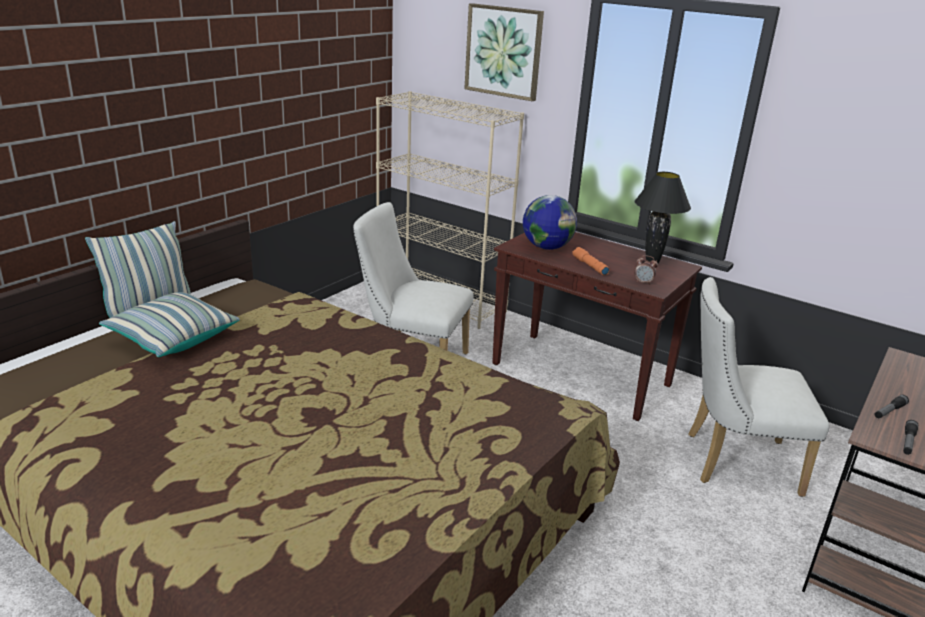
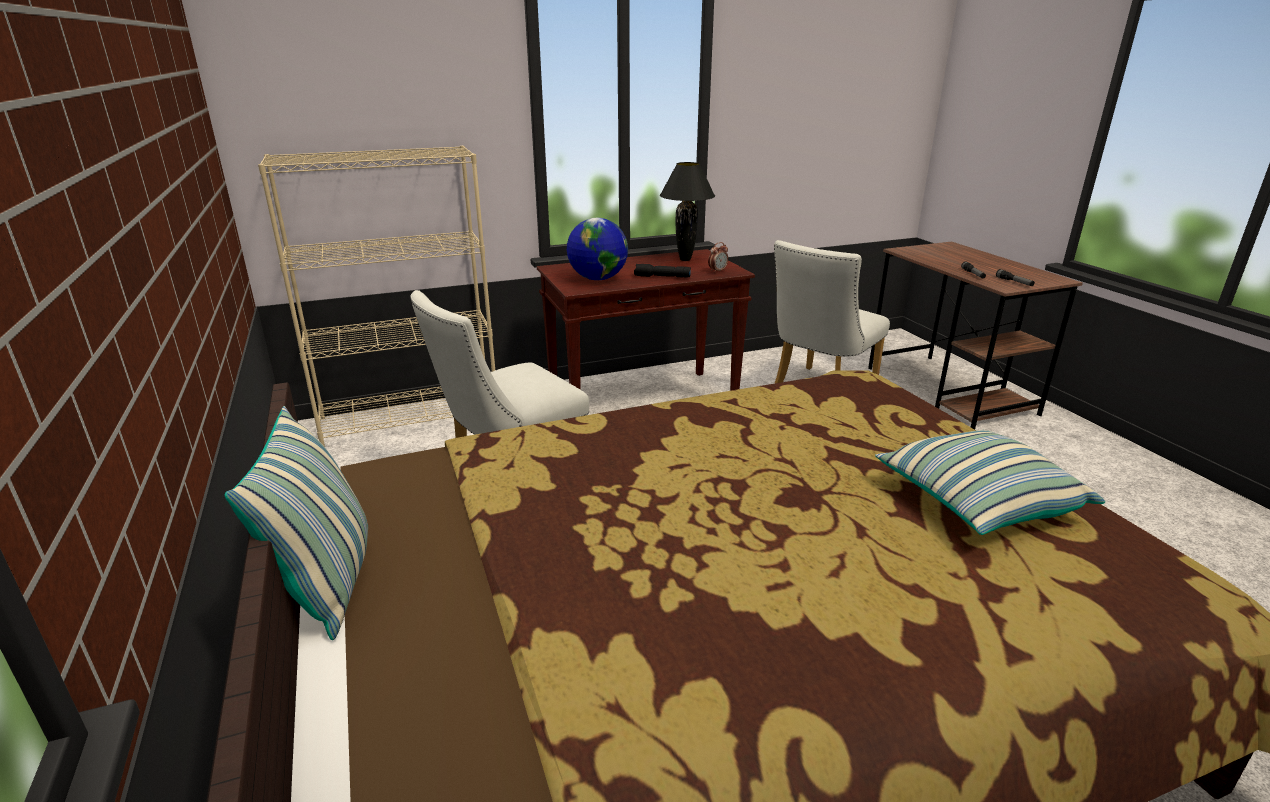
camera: 55 degrees left, 0 degrees up
pillow [99,292,240,357] -> pillow moved to [875,430,1105,535]
picture [464,3,544,101] -> none
orange flashlight [572,247,609,275] -> black flashlight [634,264,691,278]

